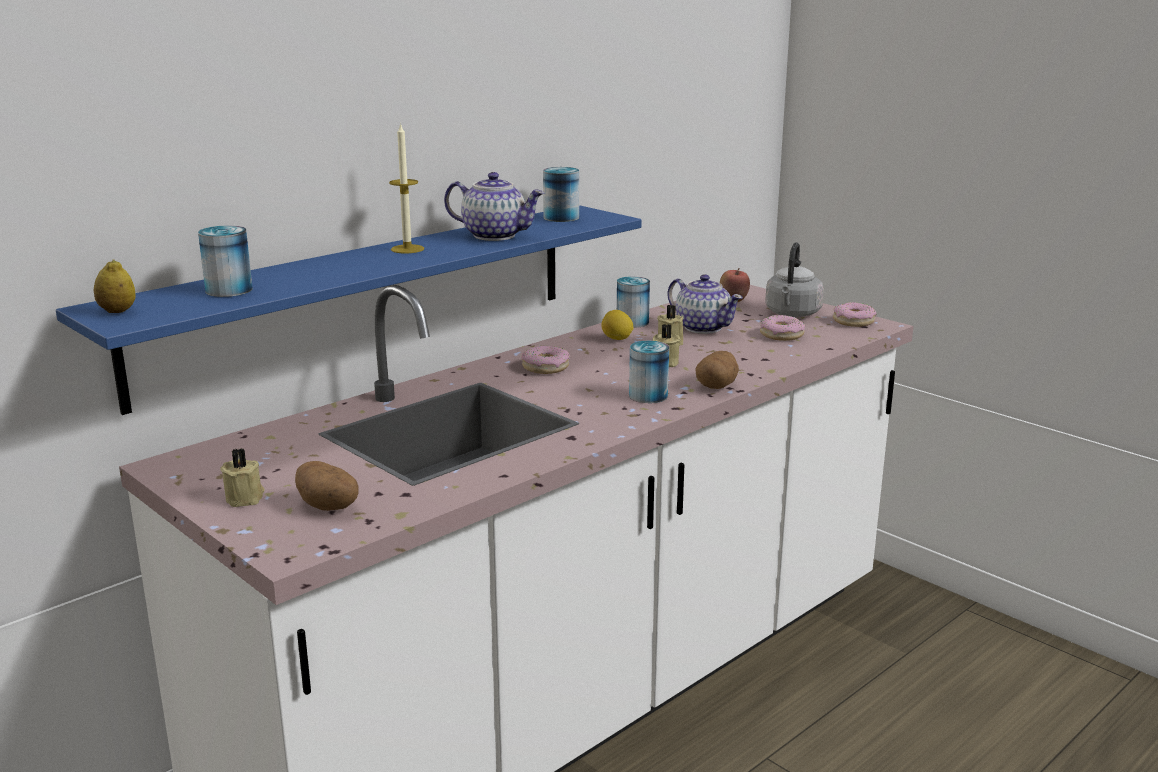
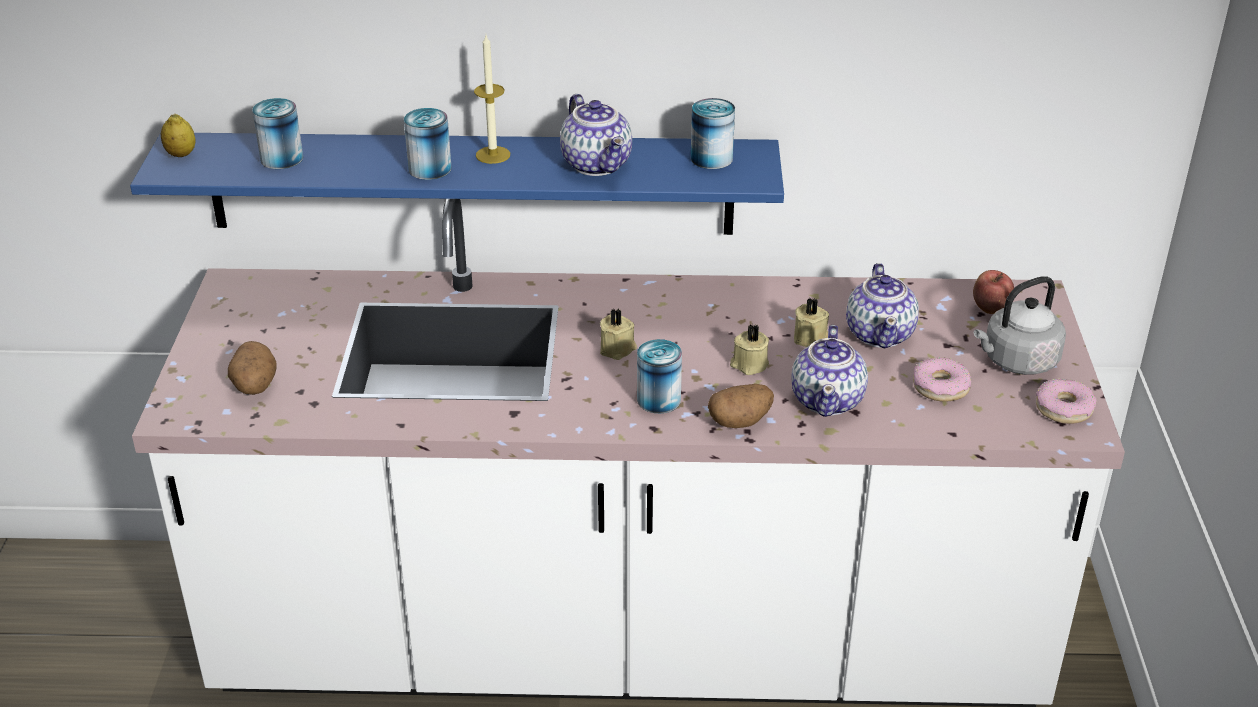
camera: 45 degrees right, 15 degrees up
beige candle [220,448,265,507] -> beige candle moved to [600,309,637,360]
donut [521,346,570,374] -> none
lemon [601,310,633,340] -> none
can [617,276,650,328] -> can moved to [404,108,452,180]
none -> teapot [791,325,868,417]

